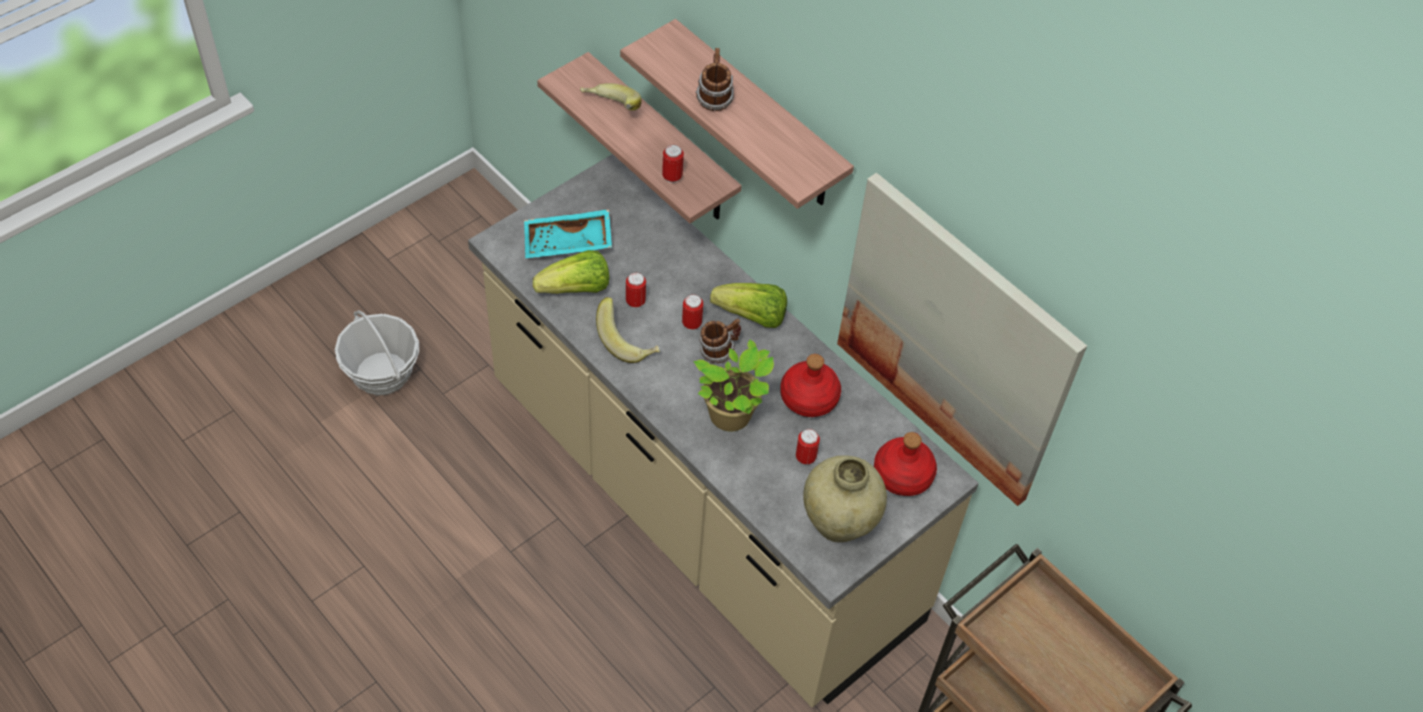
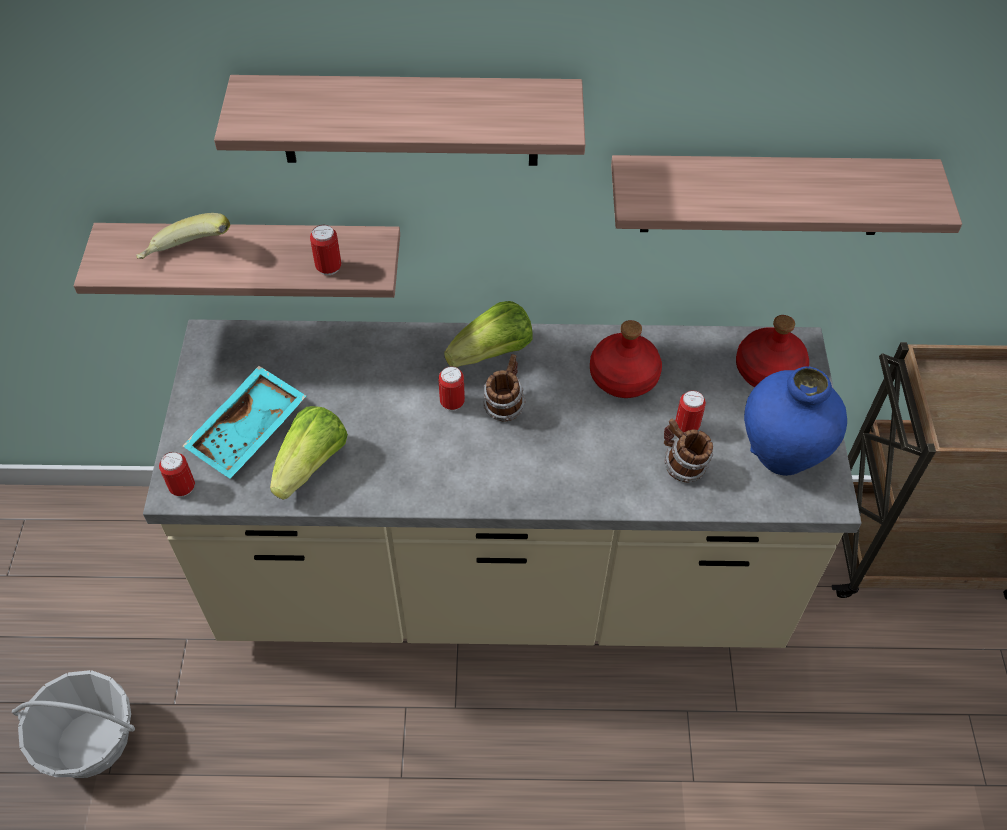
camera: 45 degrees left, 0 degrees up
banana [596,297,660,363] -> none
can [626,272,646,308] -> can moved to [159,452,195,497]
potted plant [693,340,774,432] -> none
mug [696,48,734,111] -> mug moved to [664,419,713,483]
beige vase [803,455,887,542] -> blue vase [744,366,847,476]
picture [837,173,1087,506] -> shelf [611,155,962,235]

